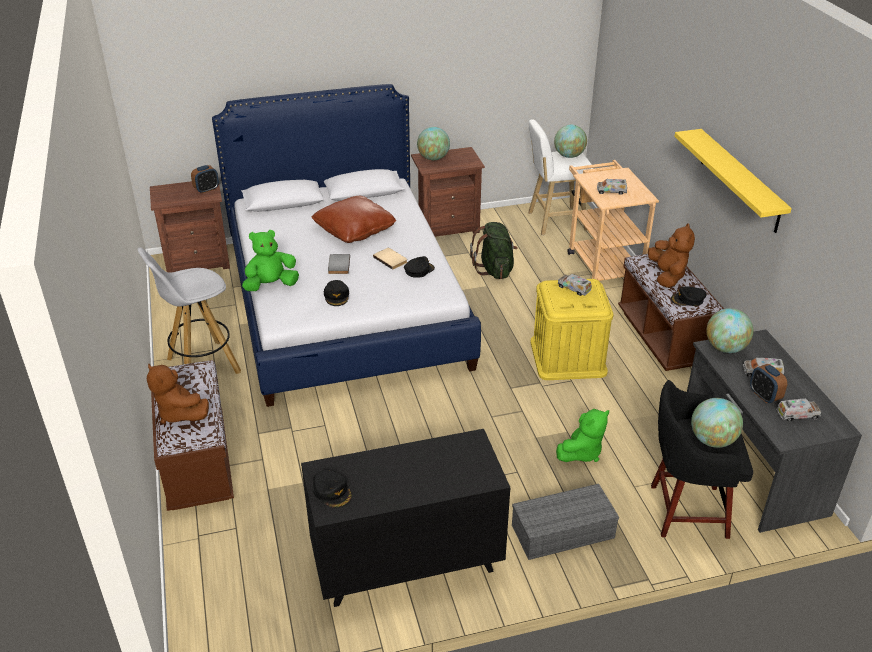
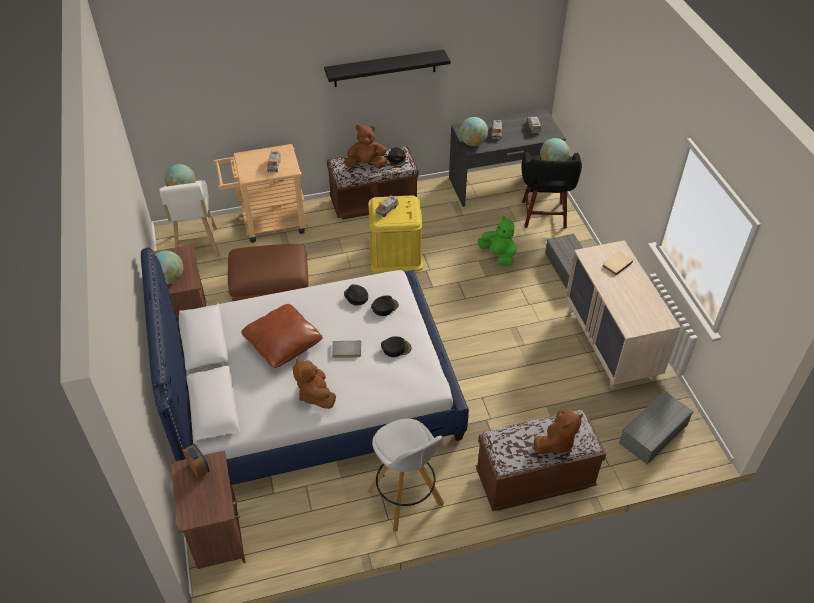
camera: 90 degrees left, 10 degrees up
green plush toy [242,230,299,291] -> none
black dresser [301,429,510,607] -> beige dresser [565,240,681,389]
black cap [313,470,352,508] -> black cap moved to [371,296,399,316]
beige book [373,248,407,270] -> beige book moved to [602,252,633,275]
green backpack [470,222,518,279] -> brown ottoman [228,244,308,301]
yellow shelf [674,129,792,233] -> black shelf [324,50,450,87]
alarm clock [750,364,787,403] -> none
none -> brown plush toy [293,357,336,409]
none -> grey storage box [619,391,694,464]

